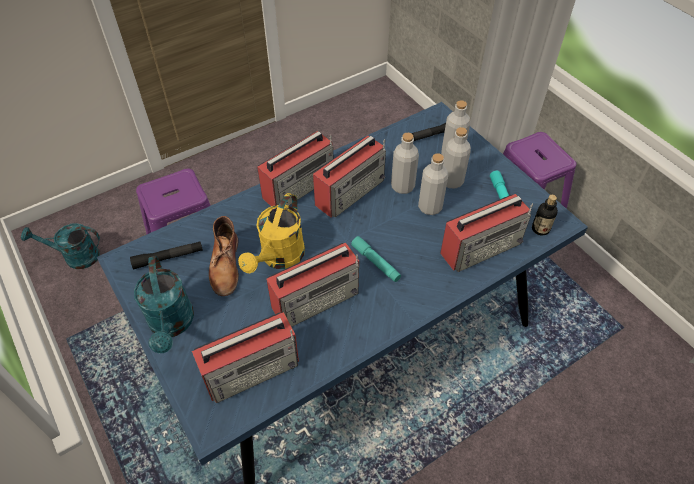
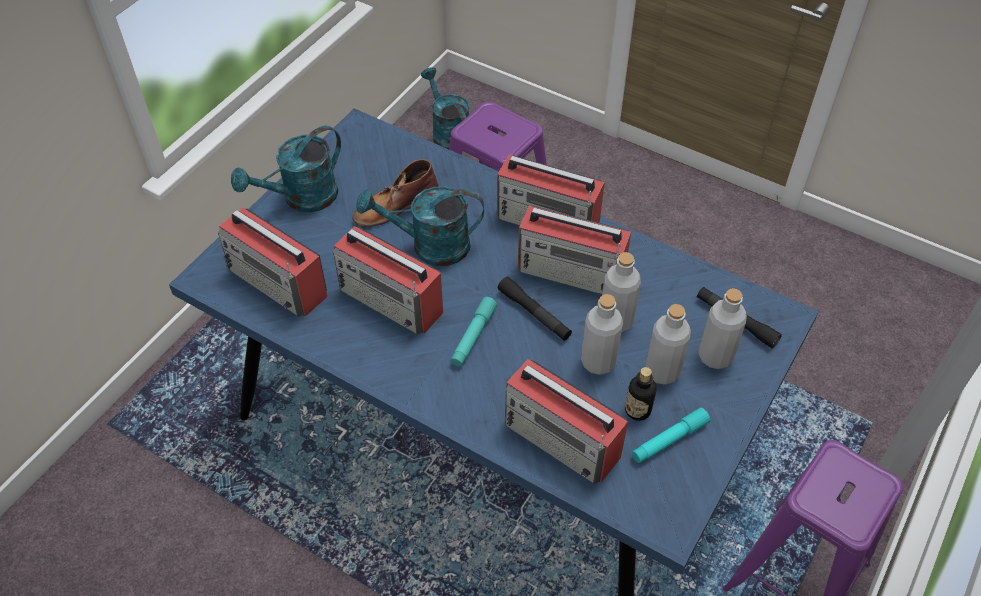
camera: 65 degrees right, 0 degrees up
black flashlight [130,242,203,269] -> black flashlight moved to [498,277,572,341]
yellow watering can [238,193,305,273] -> turquoise watering can [356,186,484,266]
bottle [532,195,558,236] -> bottle moved to [625,367,657,421]

